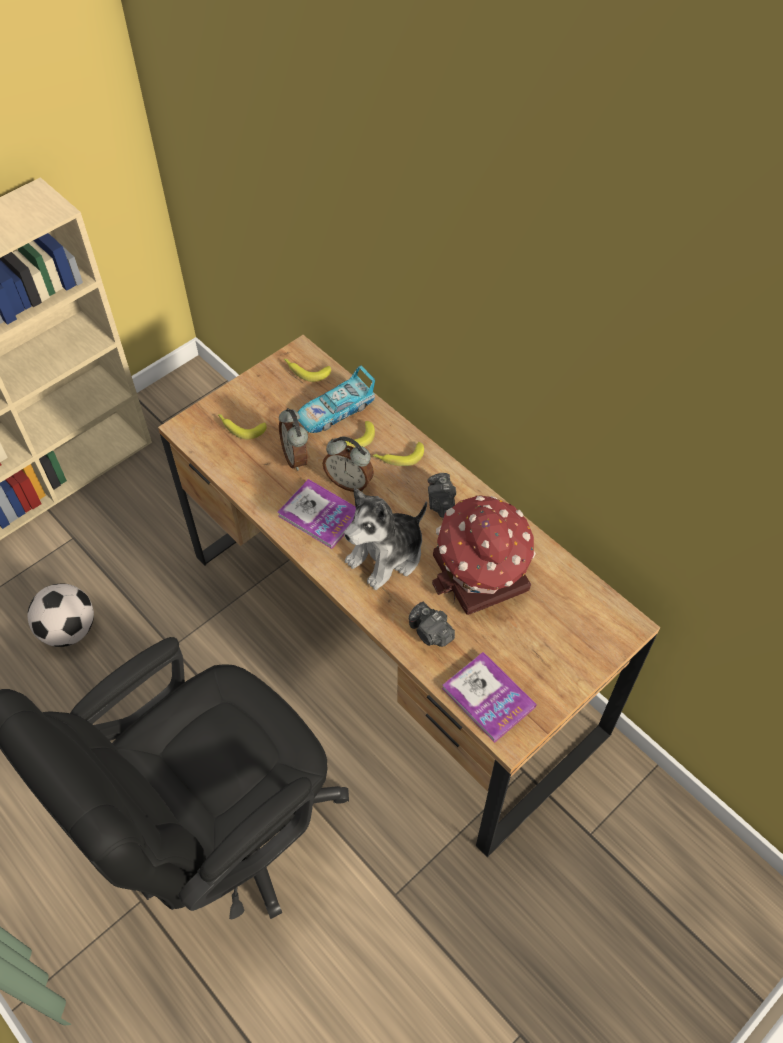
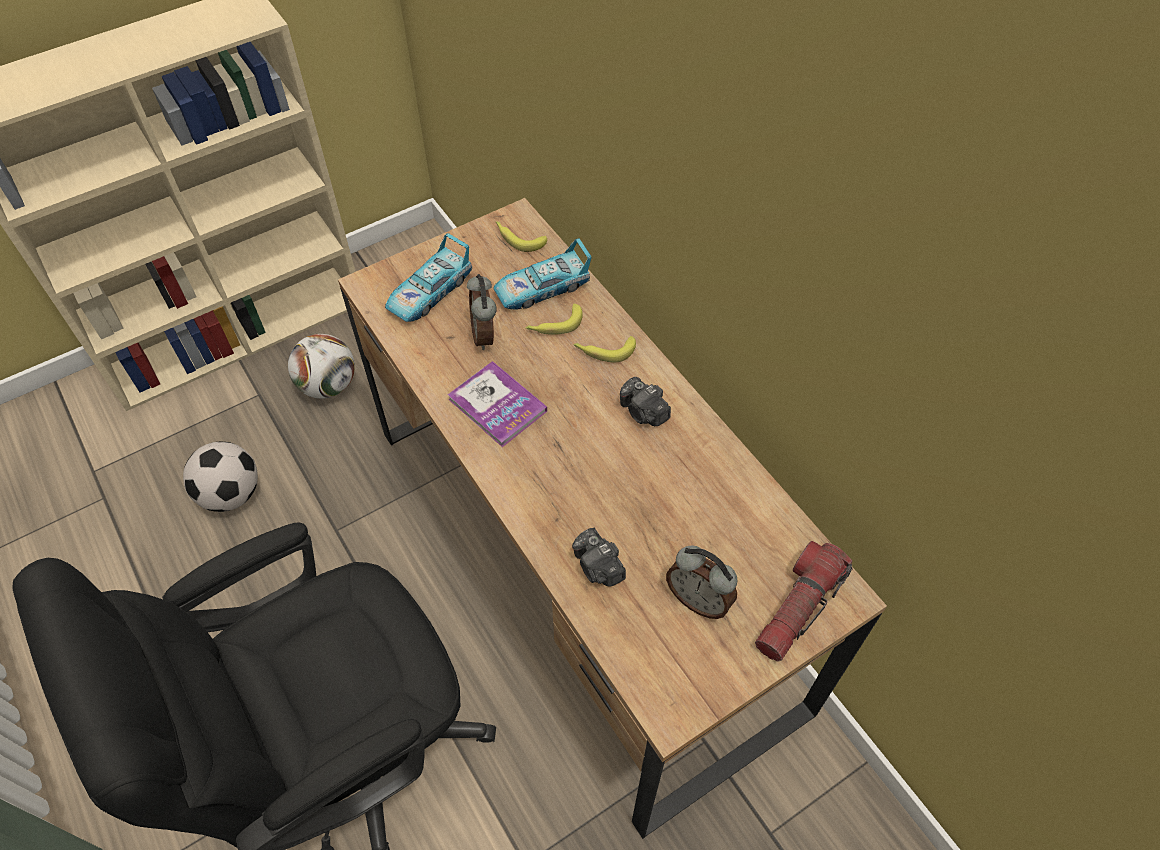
camera: 10 degrees right, 0 degrees up
banana [218,414,267,440] -> toy car [385,233,472,322]
alarm clock [323,436,374,492] -> alarm clock moved to [666,545,738,619]
plush toy [344,488,427,590] -> none
camera [428,473,456,517] -> camera turned 45 degrees counterclockwise [620,377,671,426]
toy house [432,495,536,615] -> none
book [442,652,537,743] -> none
none -> football [288,334,355,399]
none -> flashlight [755,541,853,661]

